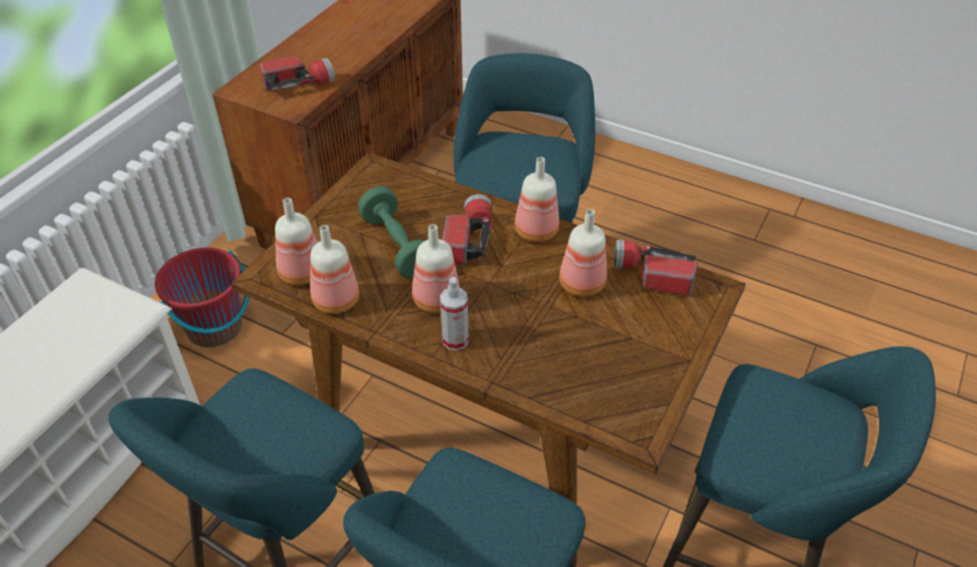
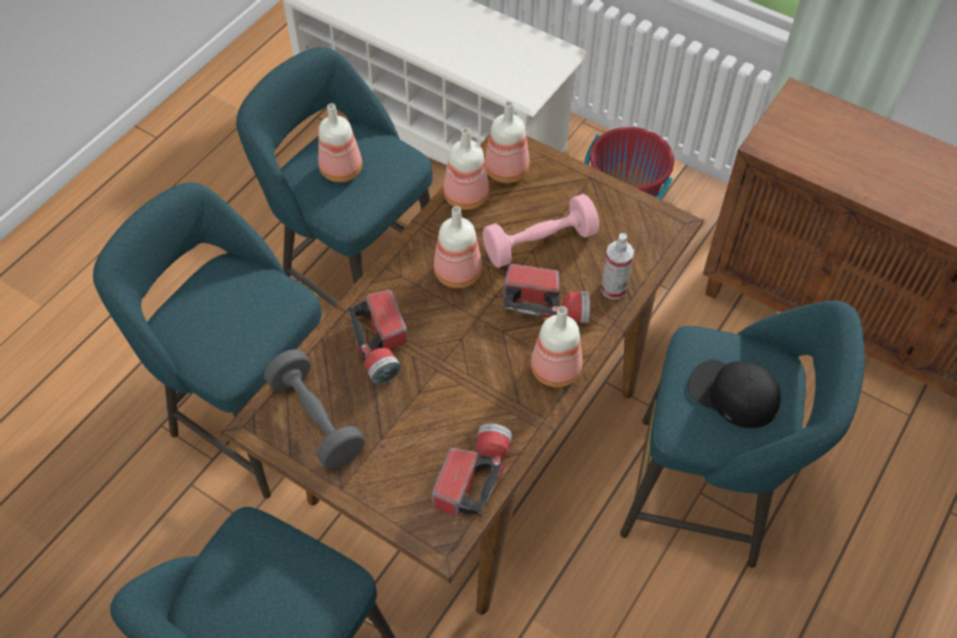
camera: 95 degrees right, 10 degrees up
flashlight [260,56,335,91] -> flashlight moved to [347,290,408,384]
green dumbbell [358,186,426,279] -> pink dumbbell [483,194,599,268]
spray bottle [440,277,469,351] -> spray bottle moved to [601,233,634,299]
bottle [559,209,607,297] -> bottle moved to [318,103,362,182]
none -> grey dumbbell [264,349,365,469]
none -> black cap [688,360,781,428]

